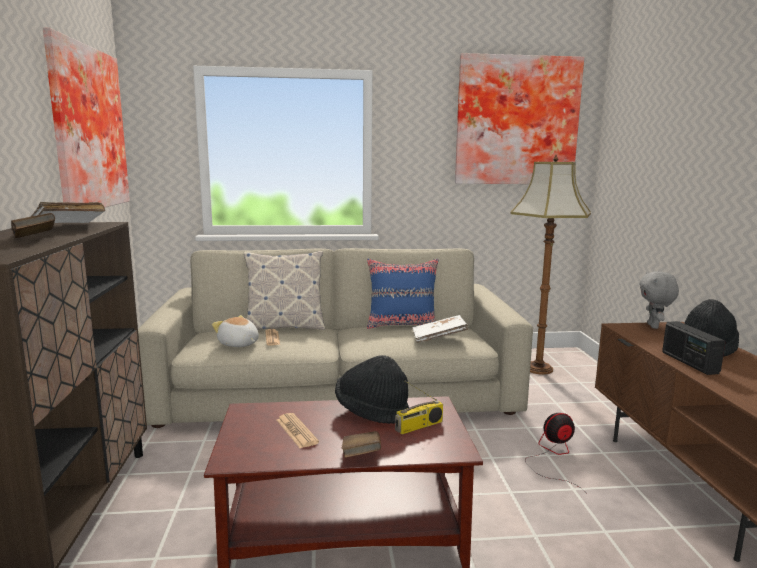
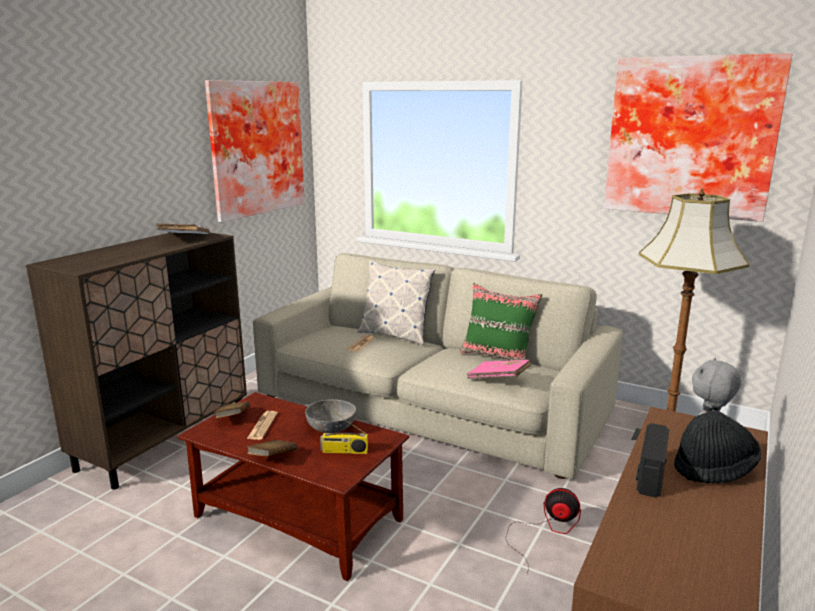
camera: 35 degrees right, 5 degrees up
brown book [11,213,55,238] -> brown book moved to [214,401,251,418]
plush toy [212,315,259,347] -> none
black hat [335,355,409,424] -> grey bowl [305,399,356,433]
blue pillow [367,259,438,329] -> green pillow [460,283,542,360]
white book [413,315,468,343] -> pink book [467,360,531,379]

